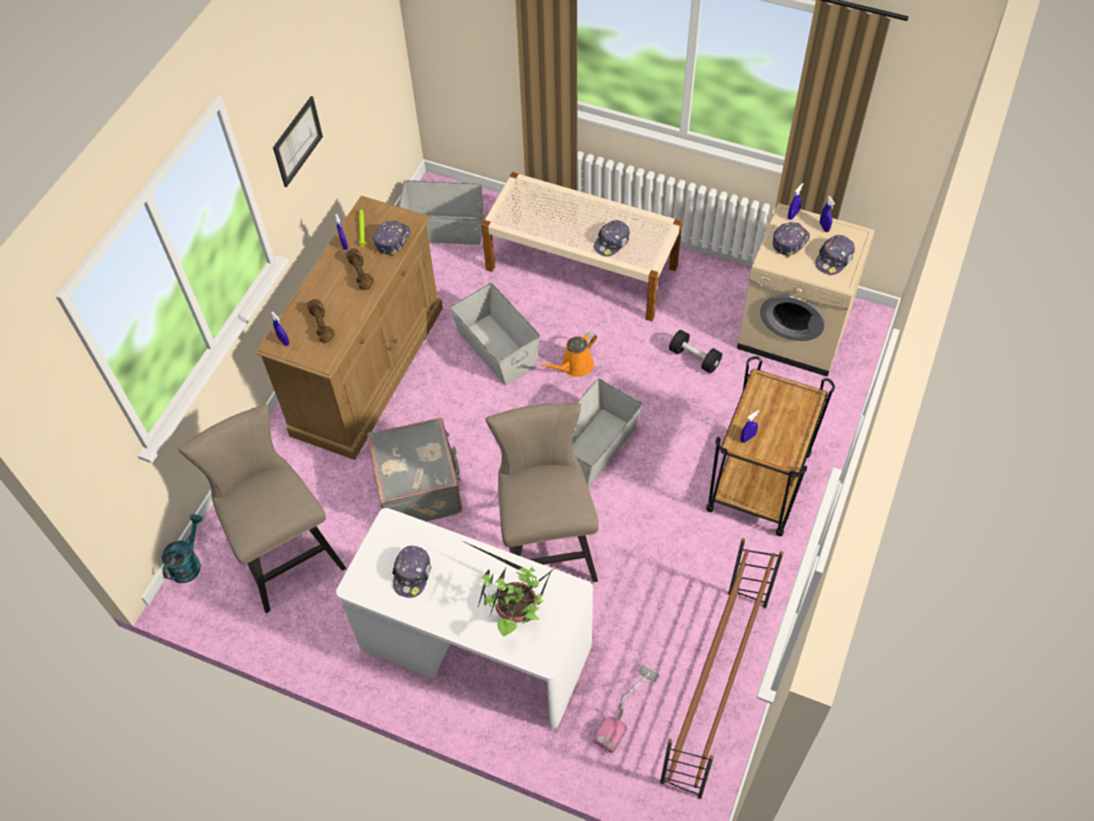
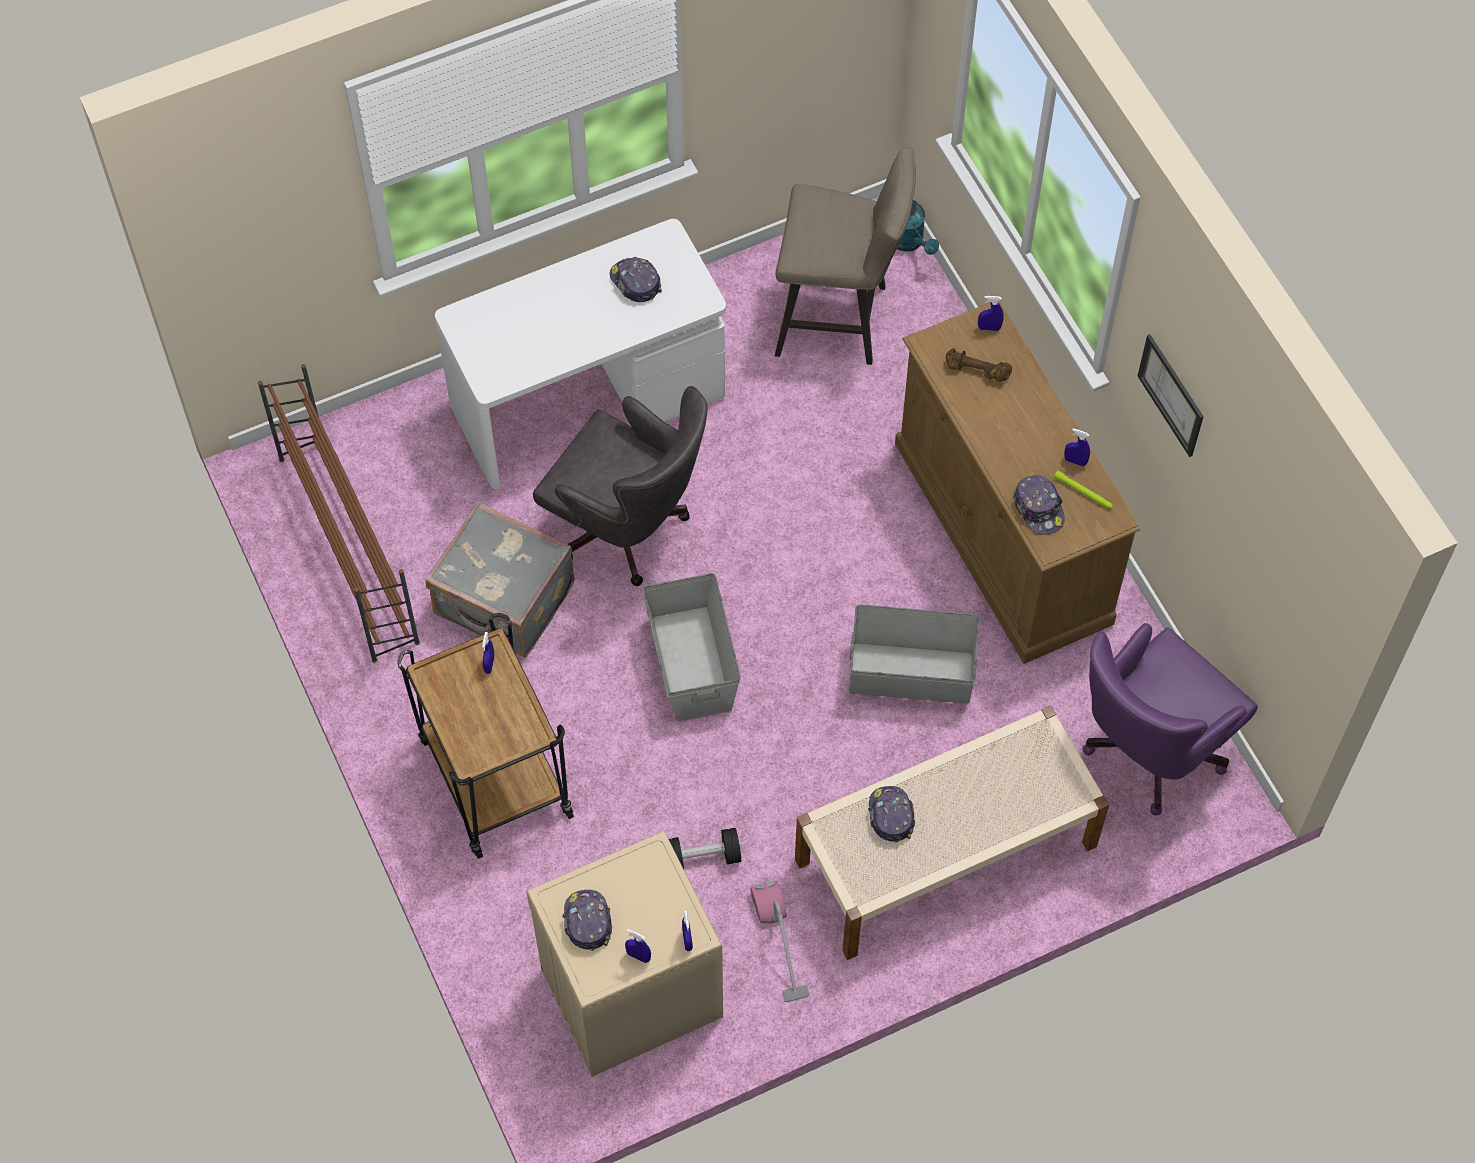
camera: 130 degrees right, 5 degrees up
brown dumbbell [346,248,374,290] -> none
grey suitcase [367,417,462,522] -> grey suitcase moved to [425,502,575,658]
grey storage box [399,180,484,245] -> purple office chair [1083,623,1258,815]
potted plant [461,540,556,637] -> none
beige stool [485,403,599,582] -> grey office chair [533,386,707,586]
orange watering can [541,332,597,377] -> none
vacuum cleaner [593,665,659,753] -> vacuum cleaner moved to [751,881,809,1002]
cap [773,222,810,257] -> none

